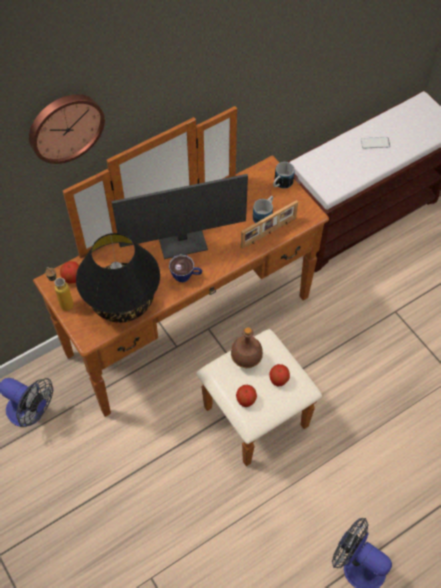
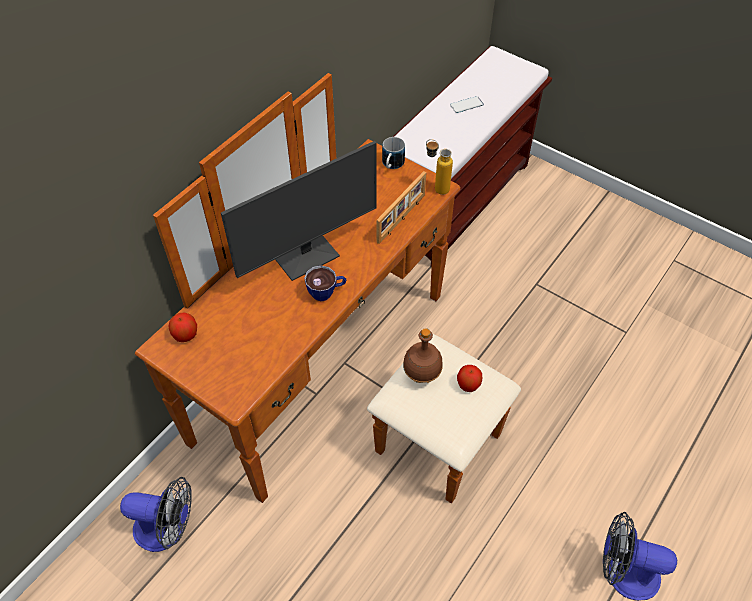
camera: 20 degrees left, 5 degrees down
wall clock [29,94,105,164] -> none
bottle [45,267,74,311] -> bottle moved to [426,139,453,195]
black table lamp [76,233,160,323] -> none
apple [236,385,257,407] -> none
mug [253,196,273,223] -> none

